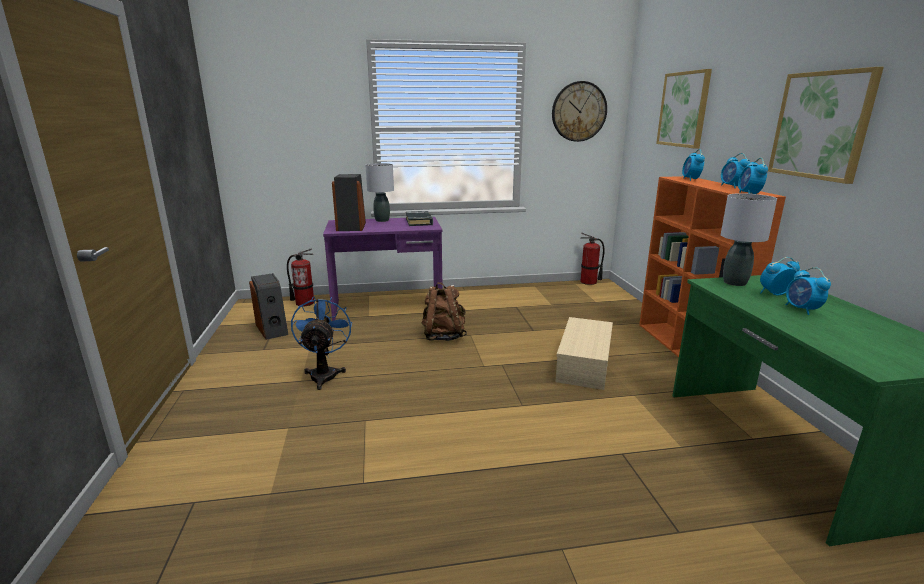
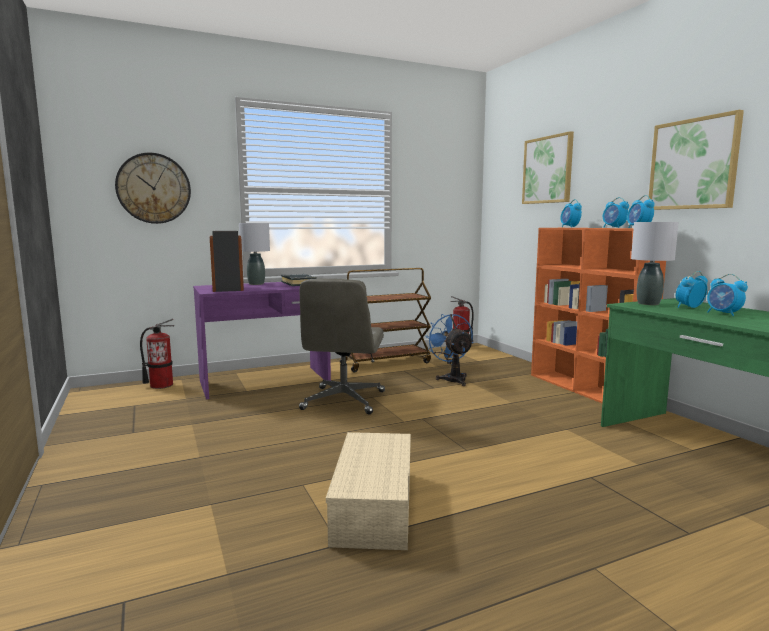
camera: 15 degrees left, 10 degrees down
speaker [249,273,288,340] -> none
blue fan [291,296,352,390] -> blue fan moved to [425,314,473,386]
brown backpack [421,282,467,341] -> grey office chair [299,278,385,414]
wall clock [552,81,607,142] -> wall clock moved to [115,153,191,224]
beige storage box [555,317,613,390] -> beige storage box moved to [326,432,411,550]
none -> brown cart [340,268,431,372]

